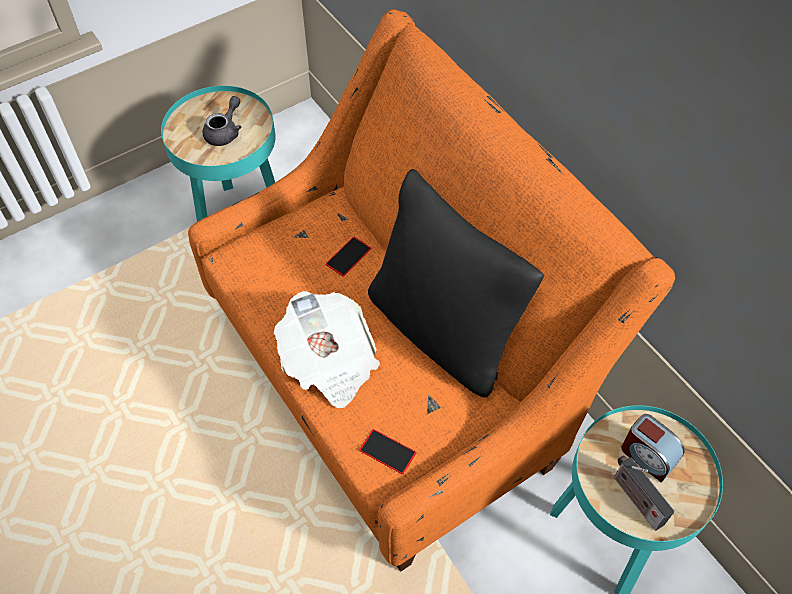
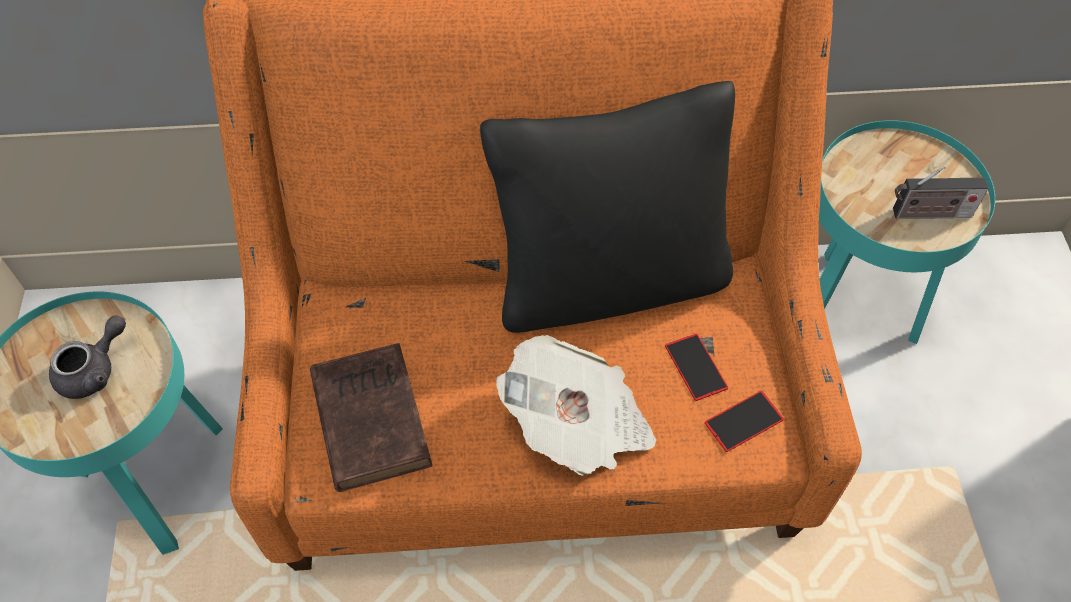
camera: 60 degrees left, 0 degrees up
grey teapot [203,96,241,146] -> grey teapot turned 75 degrees clockwise [49,316,126,399]
phone [326,237,371,277] -> phone moved to [665,333,728,401]
alarm clock [621,414,685,483] -> none
none -> brown book [310,343,433,492]

